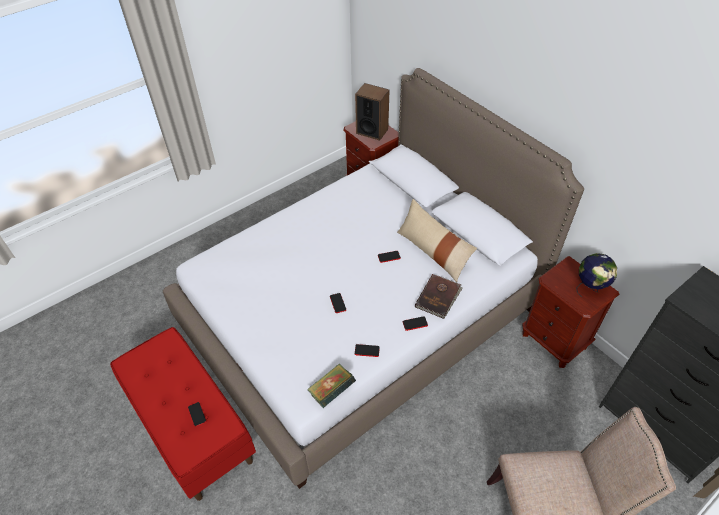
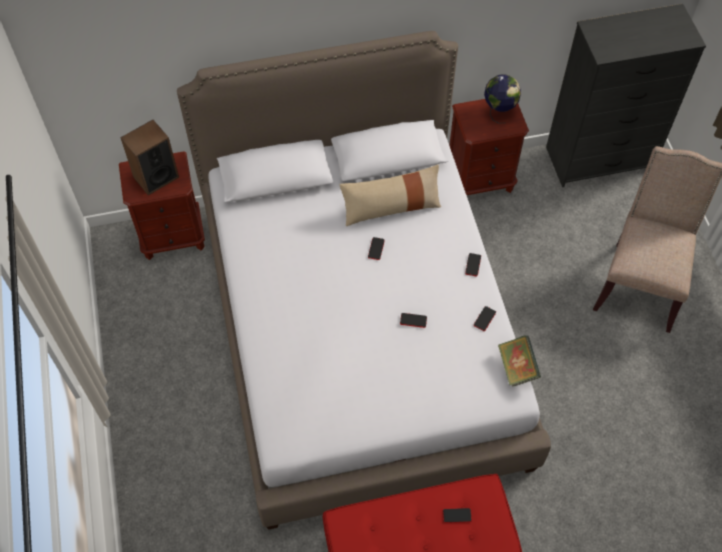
camera: 65 degrees left, 10 degrees up
brown book [415,274,463,319] -> none

